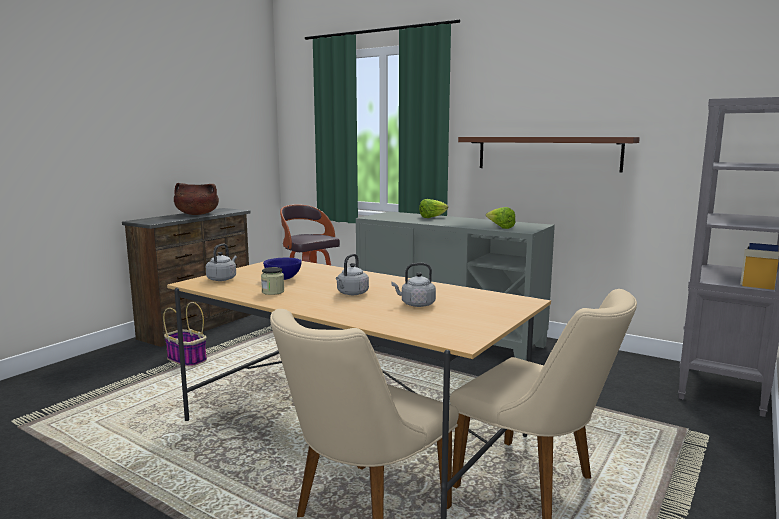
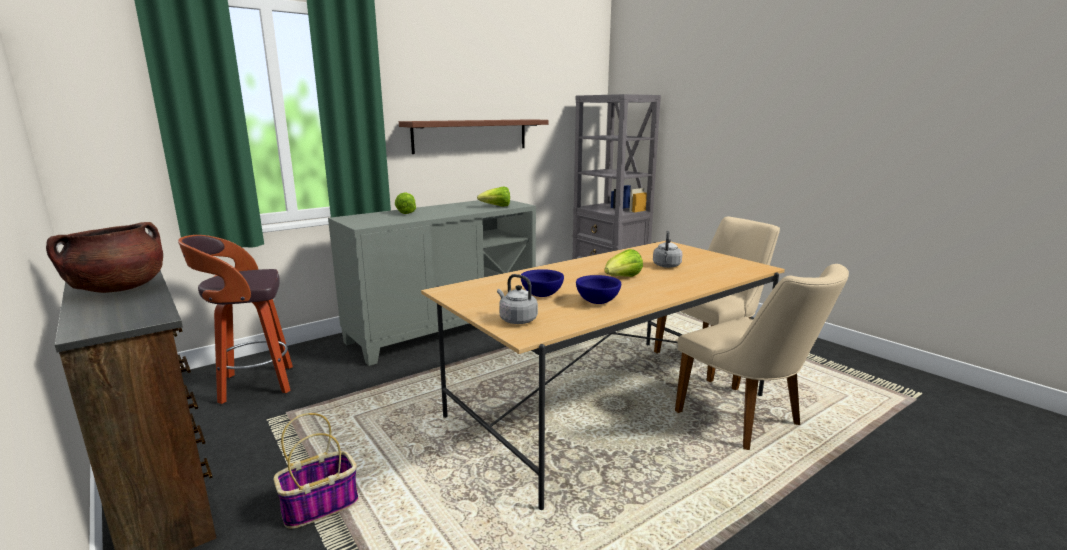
camera: 70 degrees left, 5 degrees up
jar [261,267,284,295] -> blue bowl [576,275,621,304]
grey kettle [336,254,369,295] -> lettuce [604,249,643,277]

